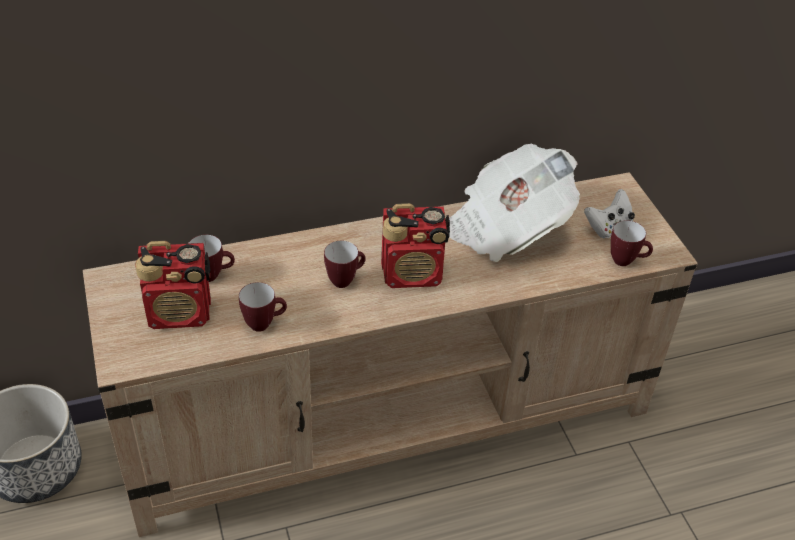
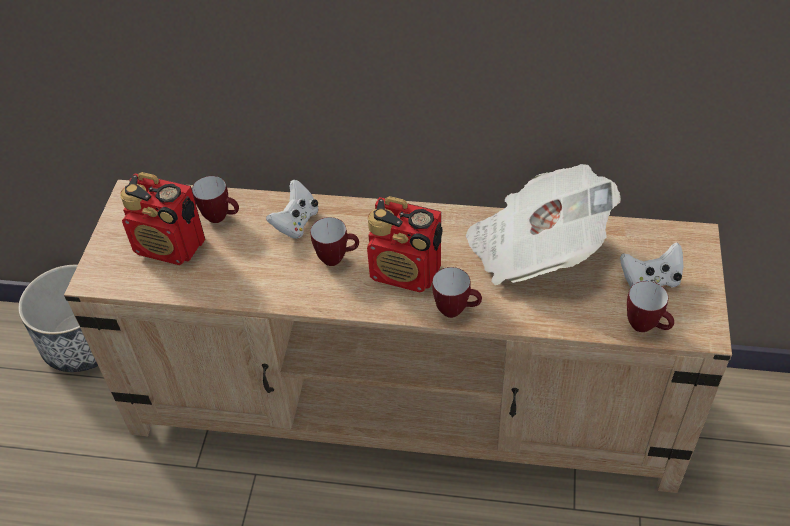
camera: 30 degrees right, 5 degrees up
mug [239,282,287,332] -> mug moved to [432,267,482,318]
none -> white game controller [266,180,318,239]

